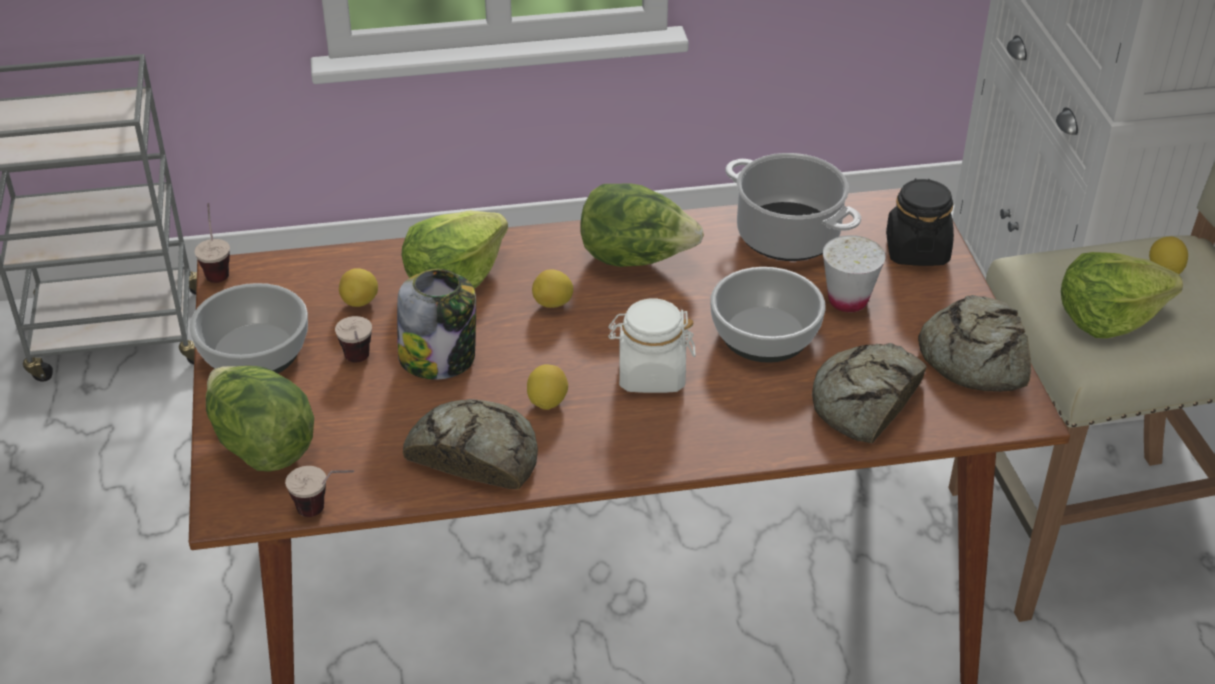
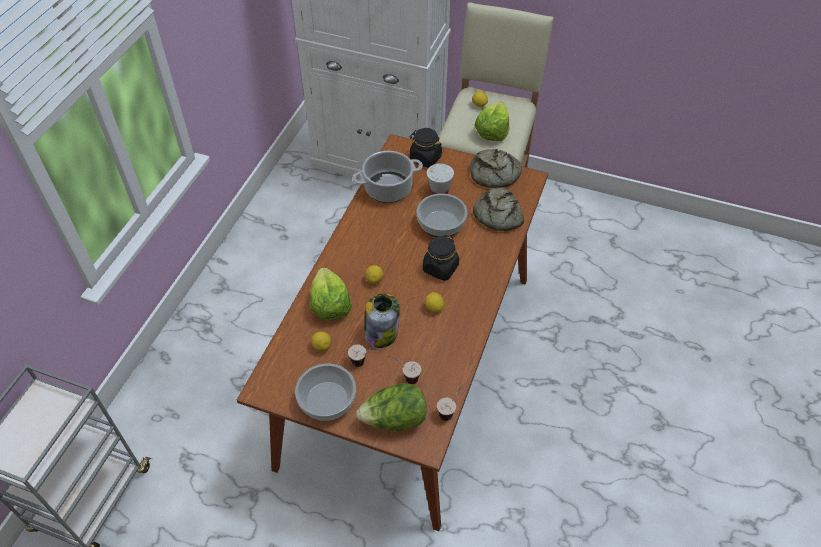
camera: 60 degrees left, 10 degrees up
cup [194,203,230,283] -> cup moved to [388,355,421,384]
bread [403,399,538,489] -> none
lettuce [580,183,704,267] -> none
white jar [608,299,696,393] -> black jar [423,235,459,281]

